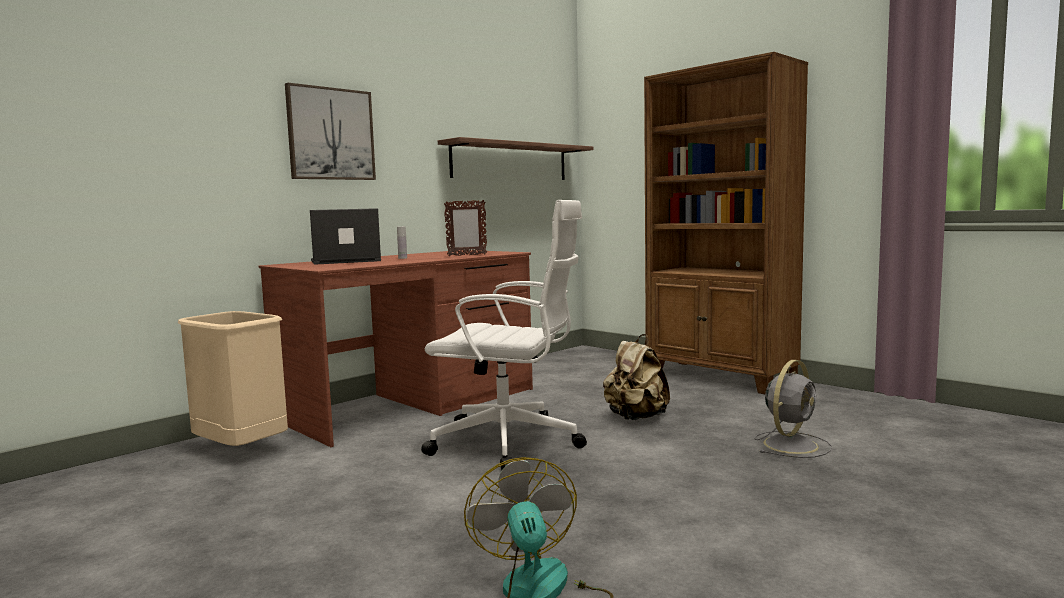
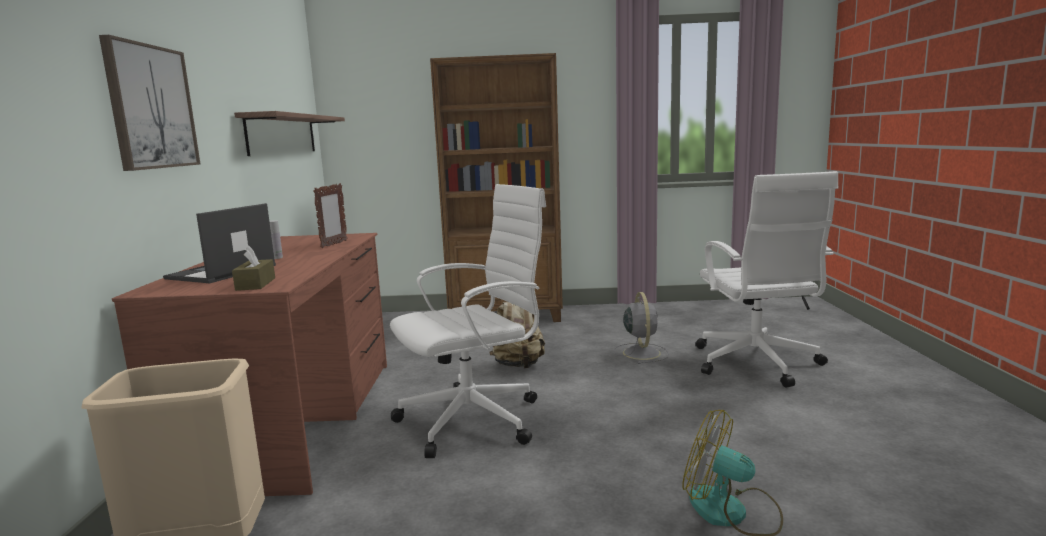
camera: 45 degrees left, 5 degrees up
none -> brown tissue box [232,245,275,291]
none -> white office chair [695,171,838,388]

